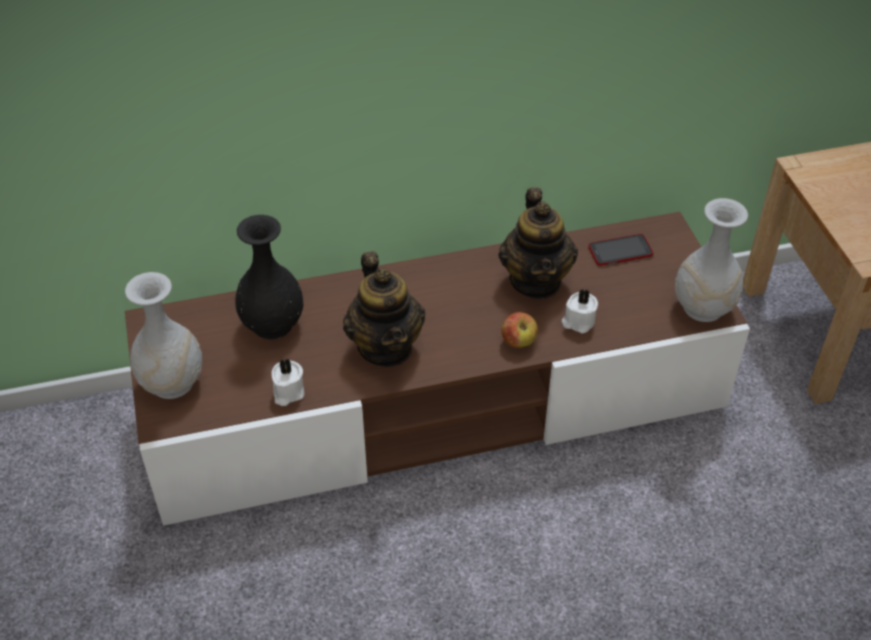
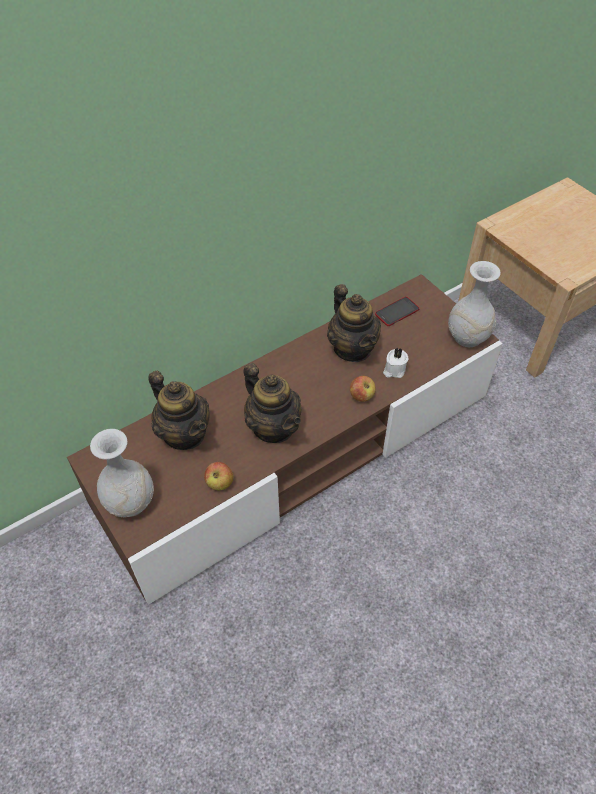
camera: 20 degrees left, 5 degrees up
black vase [235,215,303,339] -> teapot [148,371,210,450]
white candle [271,358,304,406] -> apple [204,462,234,490]

